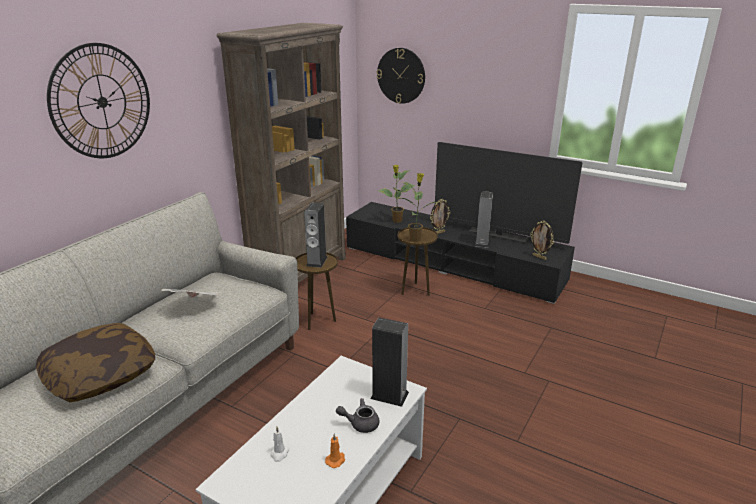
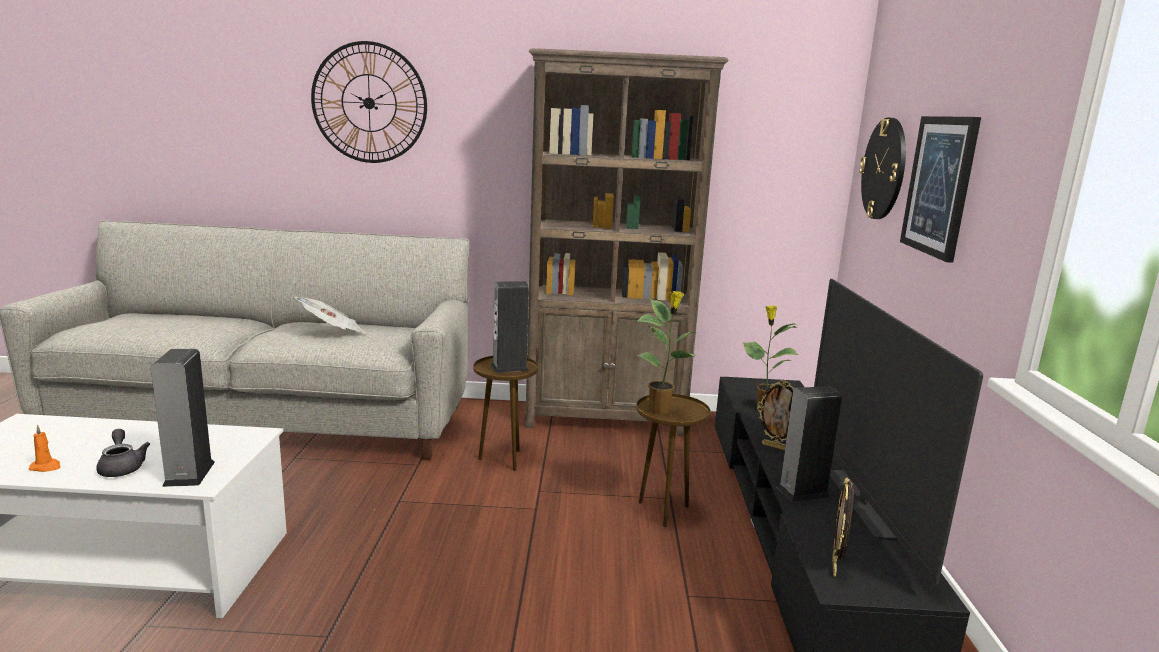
camera: 60 degrees right, 10 degrees down
pillow [36,323,155,402] -> none
white candle [270,427,289,462] -> none
none -> picture [900,116,981,263]

